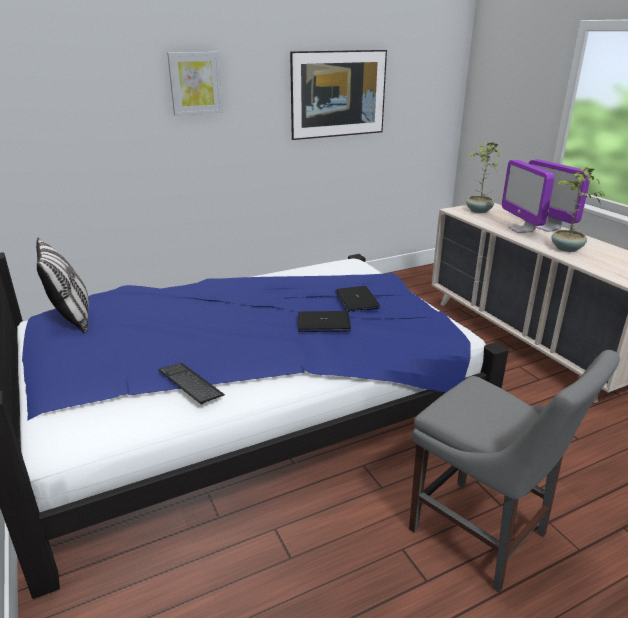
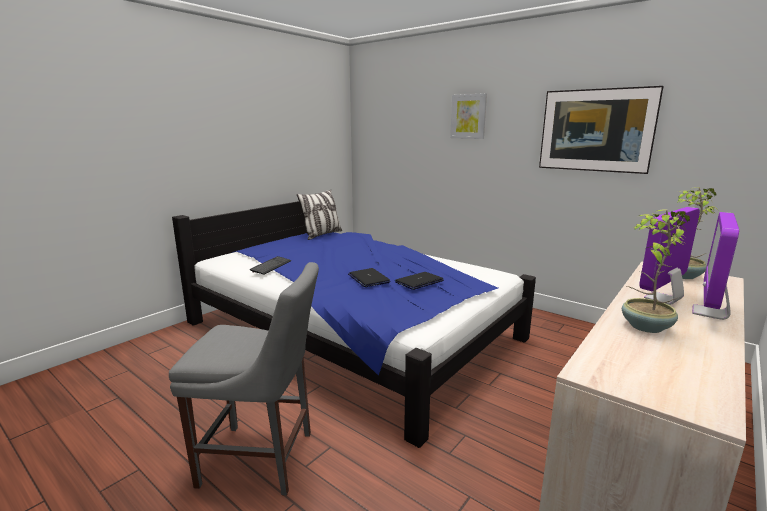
camera: 65 degrees right, 10 degrees down
grey chair [409,350,620,593] -> grey chair turned 105 degrees counterclockwise [169,262,319,496]

